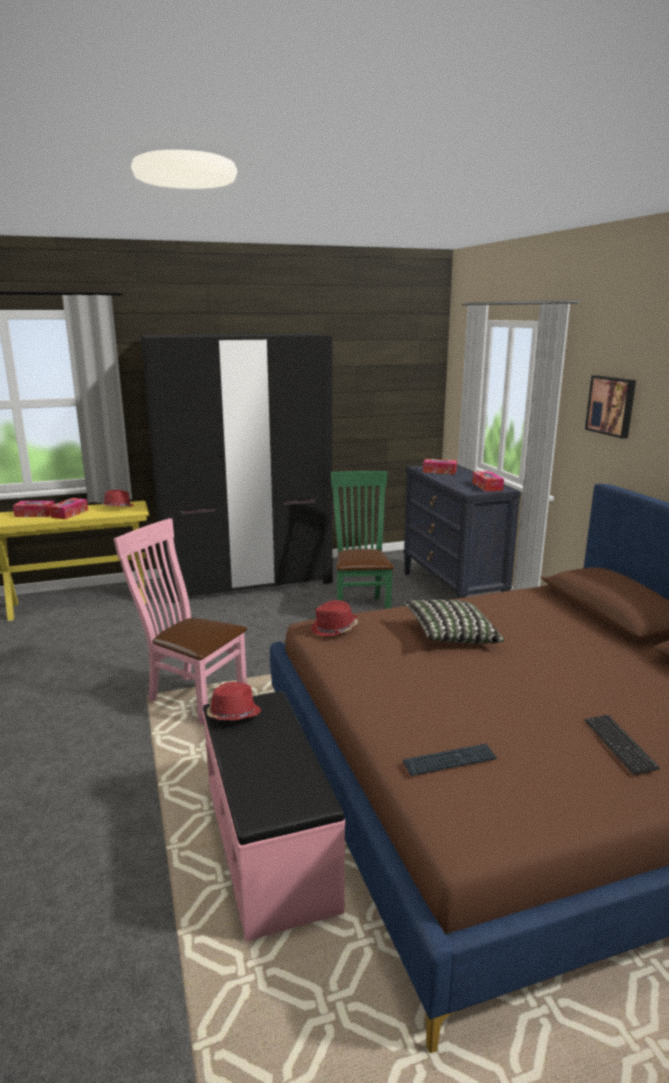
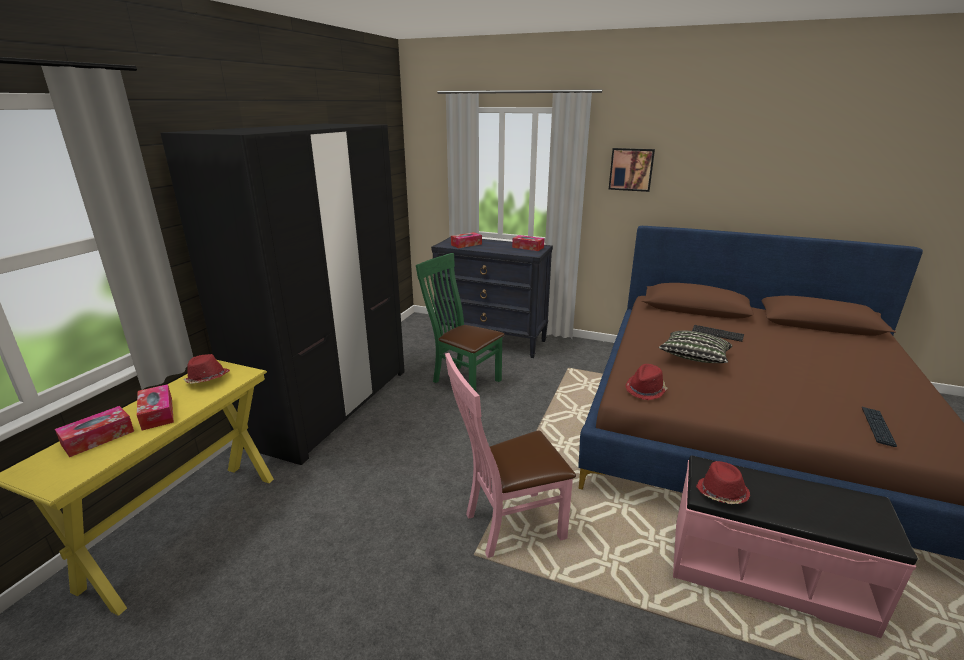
camera: 50 degrees left, 5 degrees up
keyboard [584,715,660,775] -> keyboard moved to [692,325,744,342]

